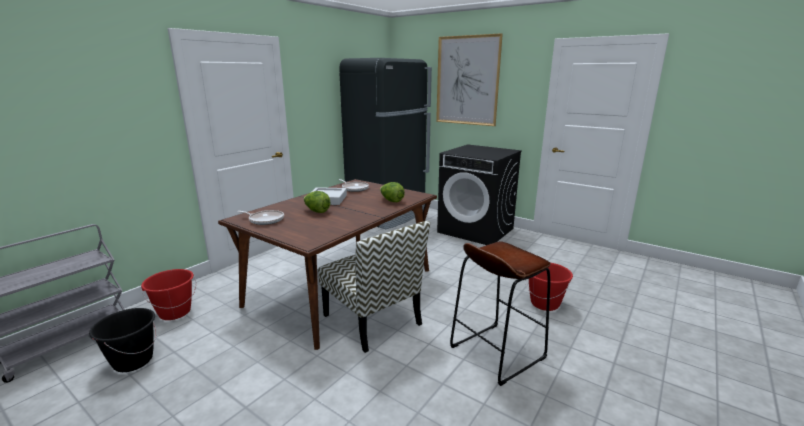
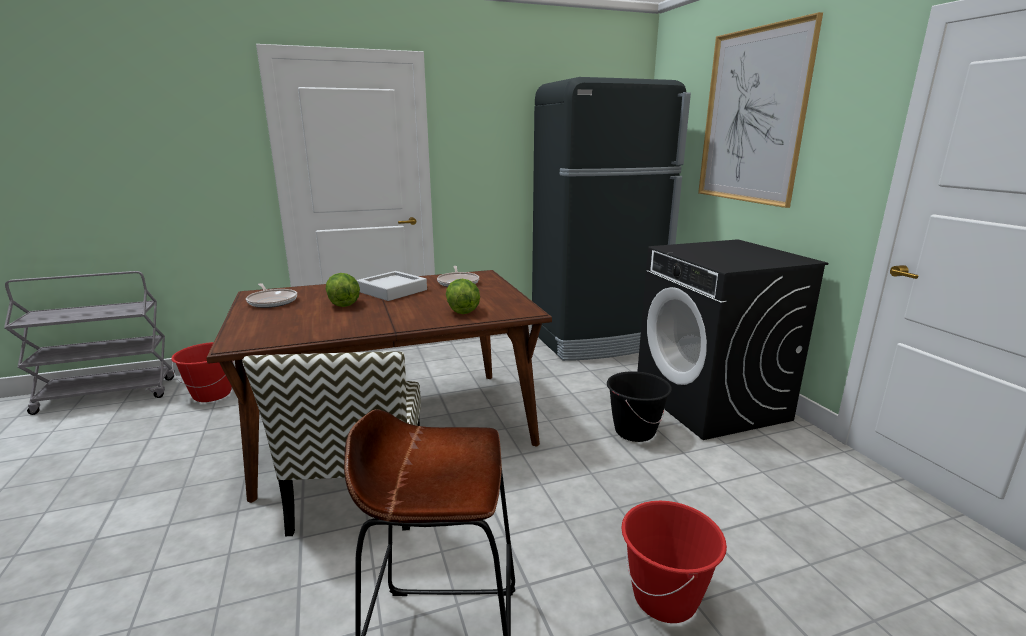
camera: 35 degrees right, 0 degrees up
black bucket [89,308,156,372] -> black bucket moved to [607,371,672,442]

